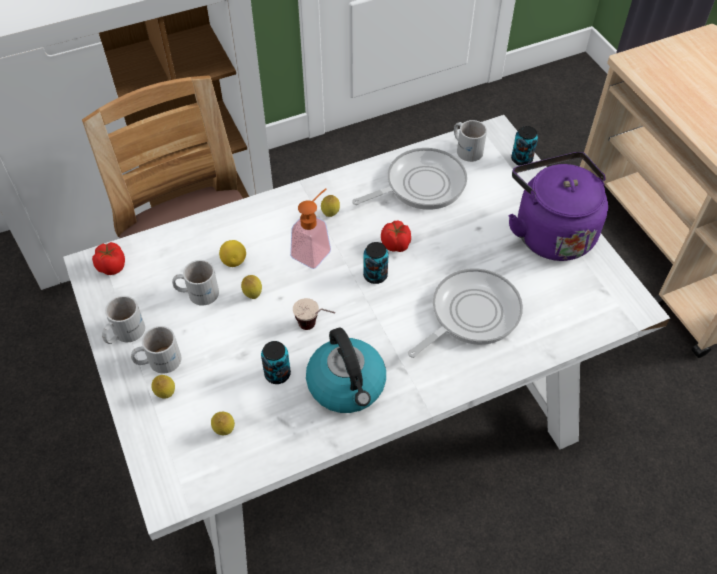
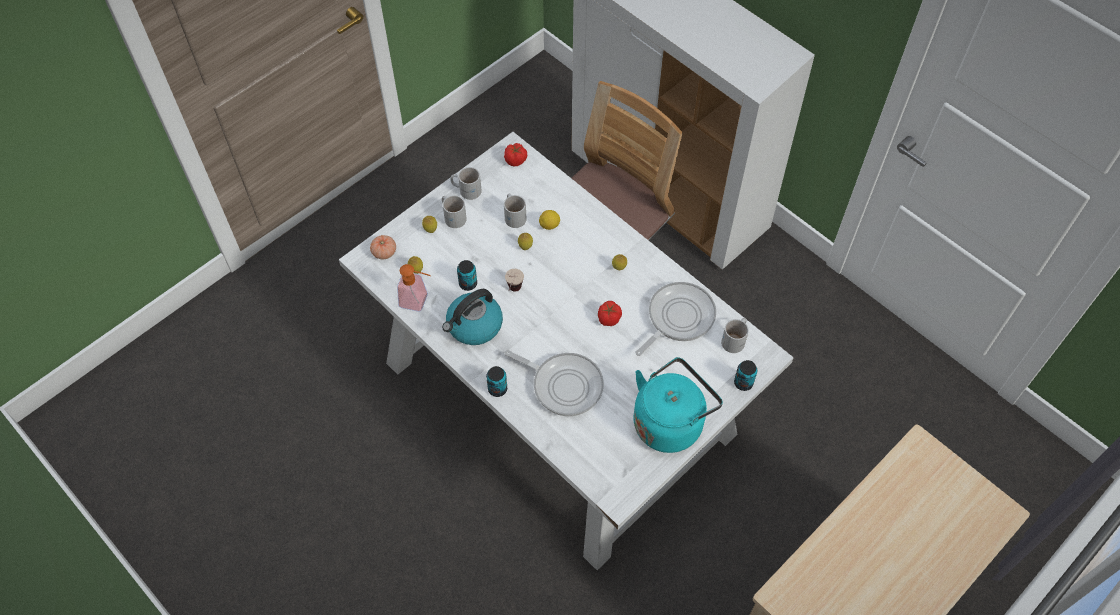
camera: 70 degrees right, 5 degrees up
soap dispenser [290,188,331,269] -> soap dispenser moved to [397,264,431,312]
frying pan [352,148,467,210] -> frying pan turned 90 degrees counterclockwise [635,282,716,356]
can [363,242,389,284] -> can moved to [486,366,507,397]
purple kettle [508,152,608,261] -> turquoise kettle [633,357,723,453]
none -> tomato [370,235,396,259]

